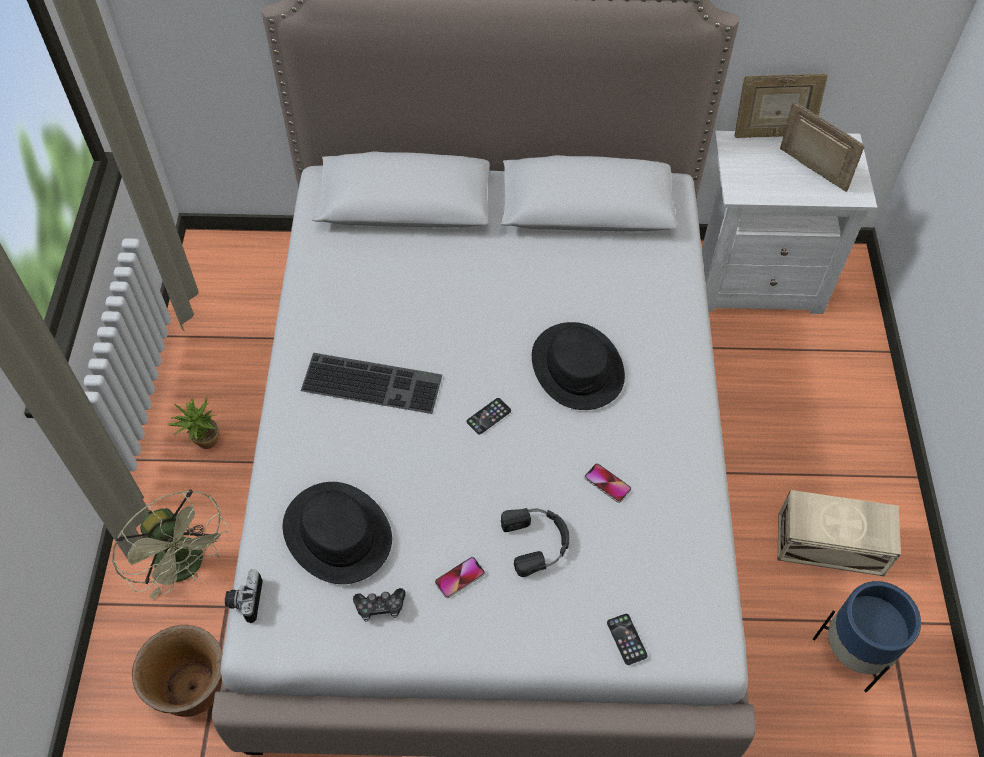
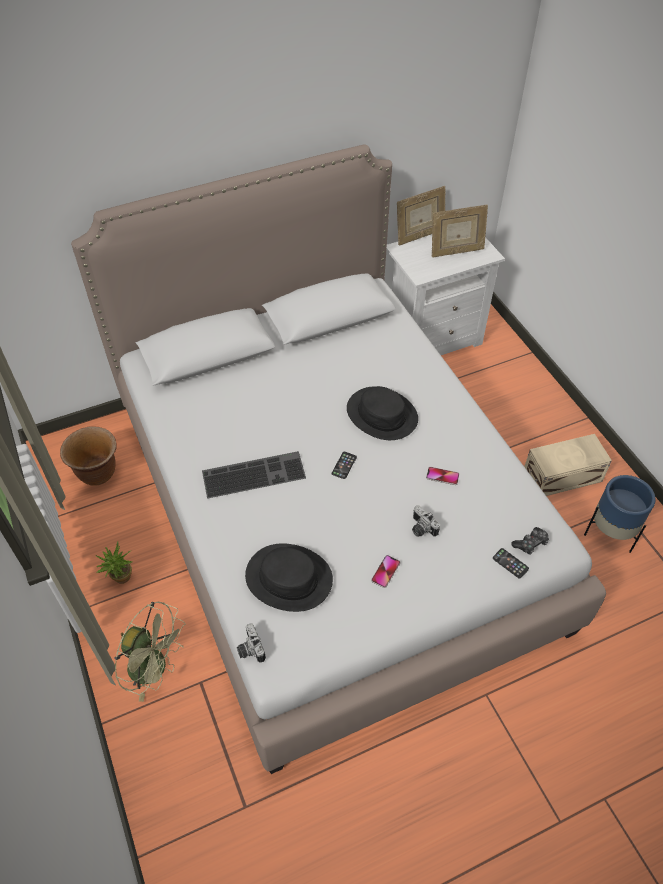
camera: 25 degrees left, 5 degrees down
brown planter [132,625,223,717] -> brown planter moved to [60,426,117,486]
game controller [353,588,406,622] -> game controller moved to [511,527,549,555]
black headphones [501,508,570,577] -> camera [412,505,440,537]
picture frame [780,101,865,192] -> picture frame turned 150 degrees clockwise [432,205,488,257]

